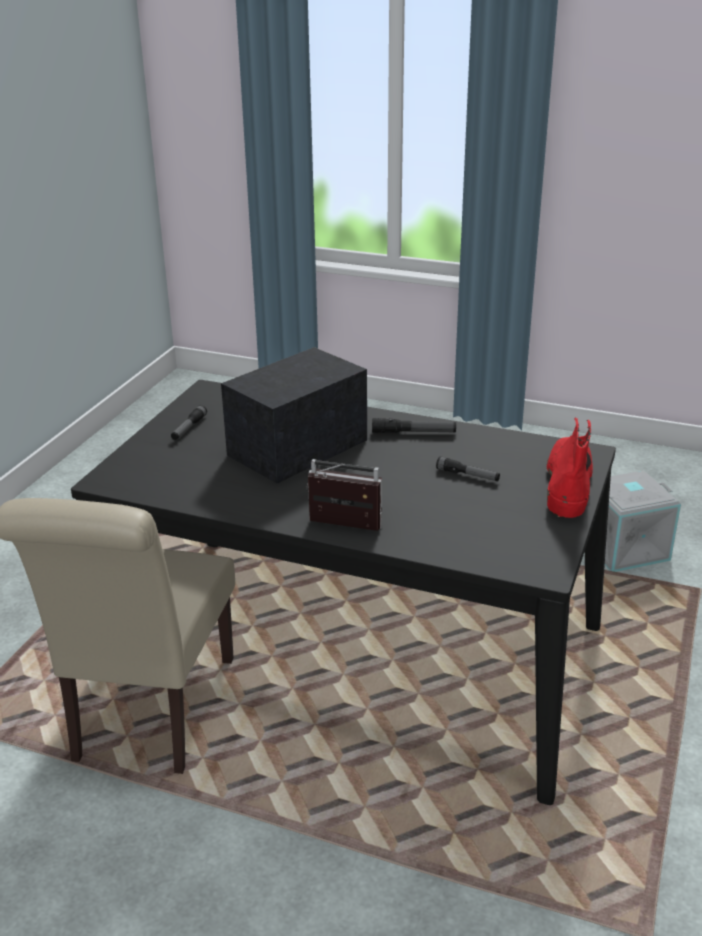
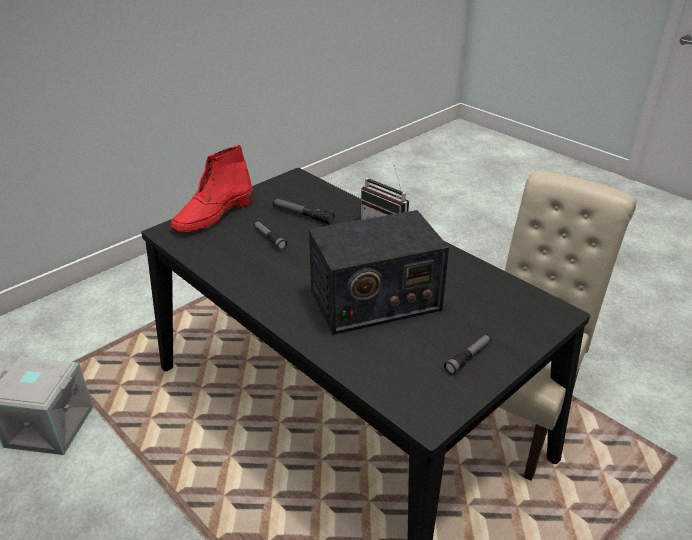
camera: 155 degrees left, 5 degrees up
flashlight [372,418,456,433] -> flashlight moved to [273,198,334,224]

